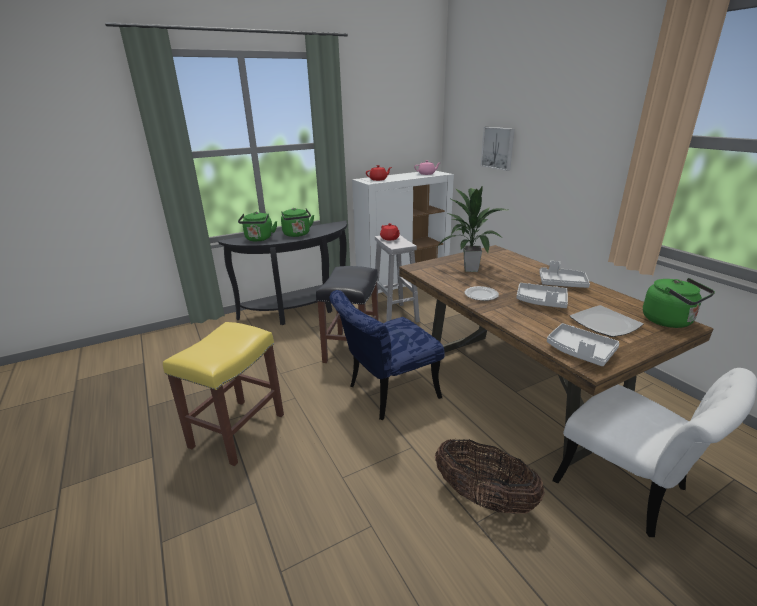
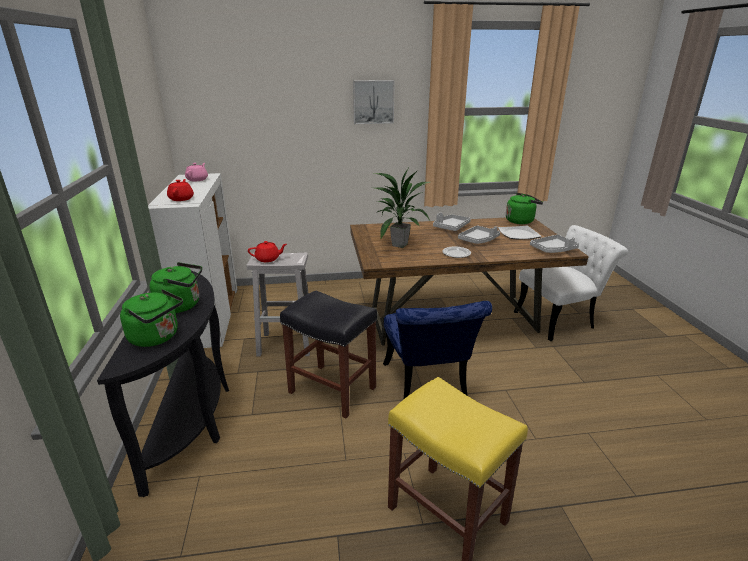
camera: 70 degrees left, 0 degrees up
basket [435,439,545,514] -> none
picture [481,127,515,171] -> picture moved to [353,80,395,124]

